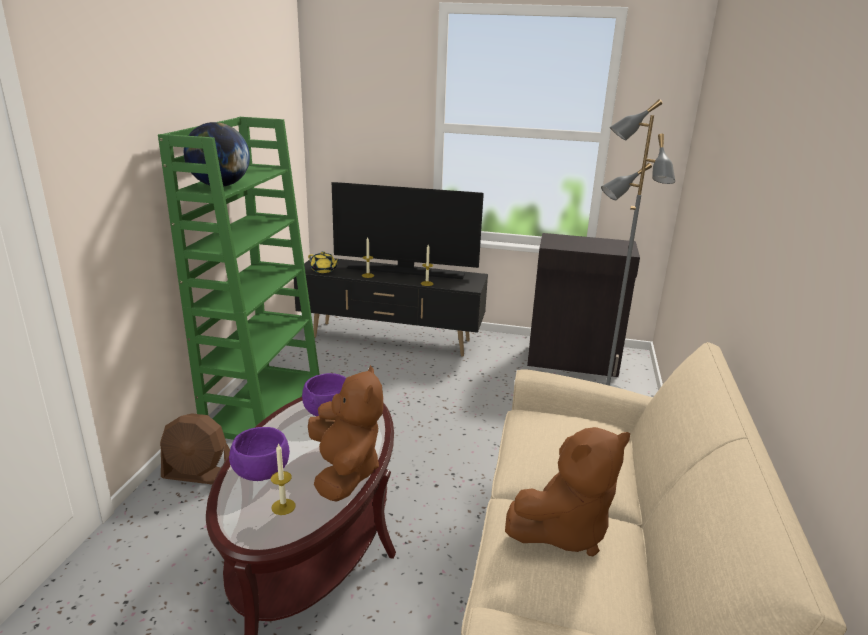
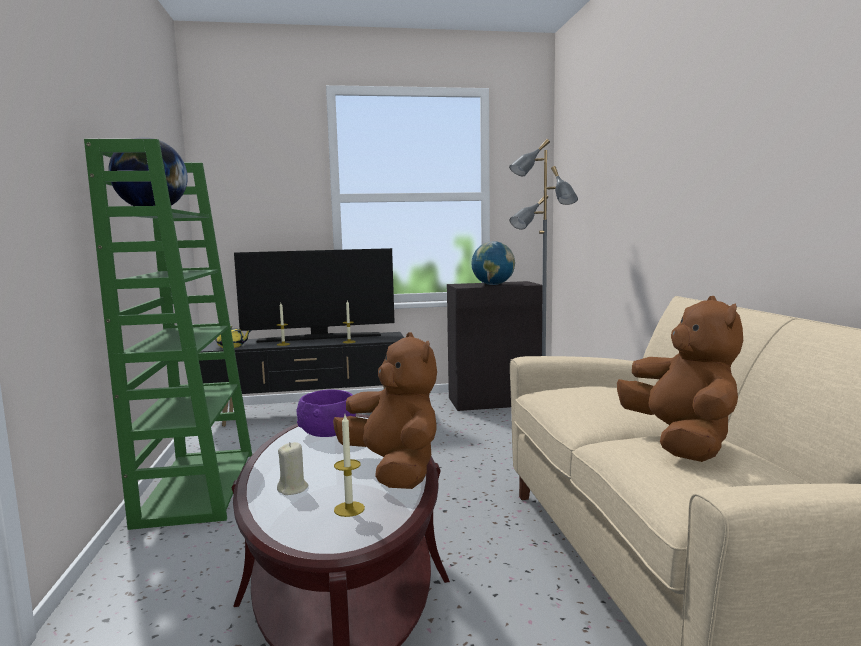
camera: 20 degrees left, 15 degrees down
brown fan [160,413,230,485] -> none
purple bowl [229,427,290,481] -> beige candle [277,442,308,495]
brown plush toy [505,427,630,556] -> brown plush toy turned 45 degrees counterclockwise [617,296,743,462]
none -> globe [471,241,515,285]

